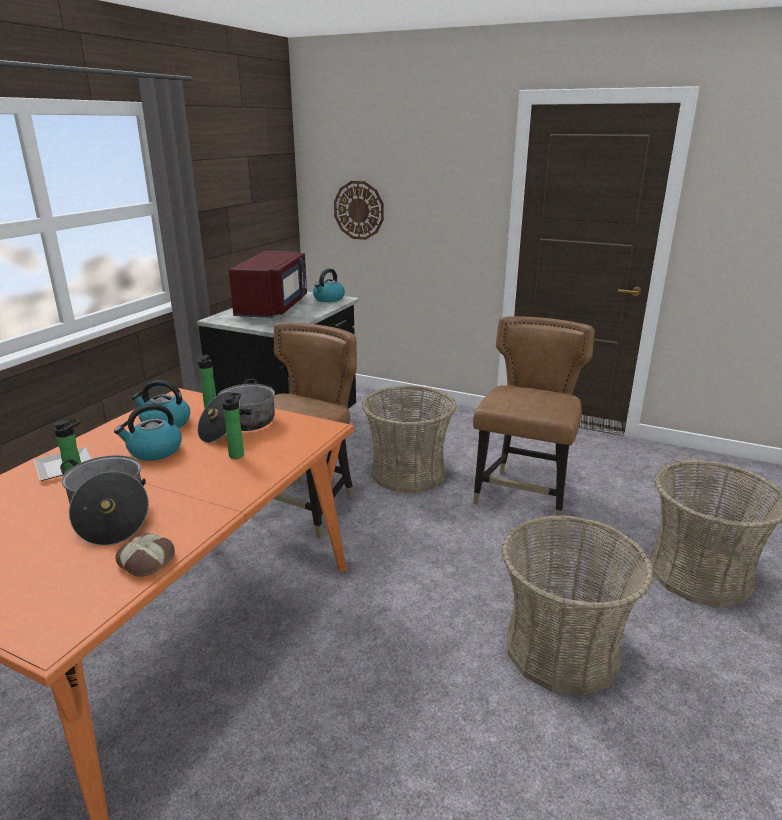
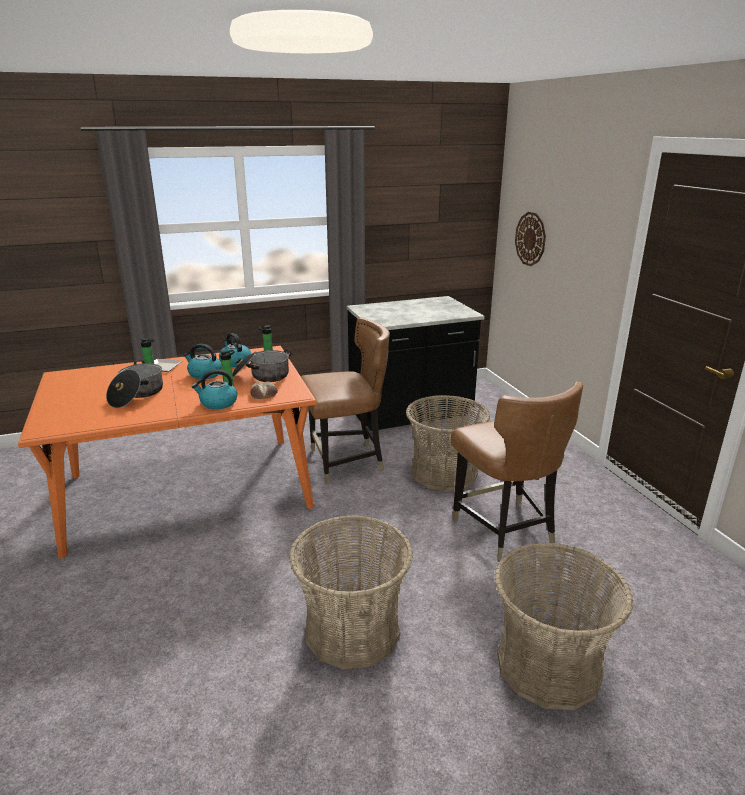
camera: 45 degrees right, 0 degrees up
bread [115,533,175,577] -> bread moved to [250,381,278,399]
red microwave [229,251,307,318] -> none
kettle [313,269,345,302] -> kettle moved to [192,369,237,409]
brown chair [473,316,595,523] -> brown chair turned 90 degrees clockwise [451,381,583,560]

